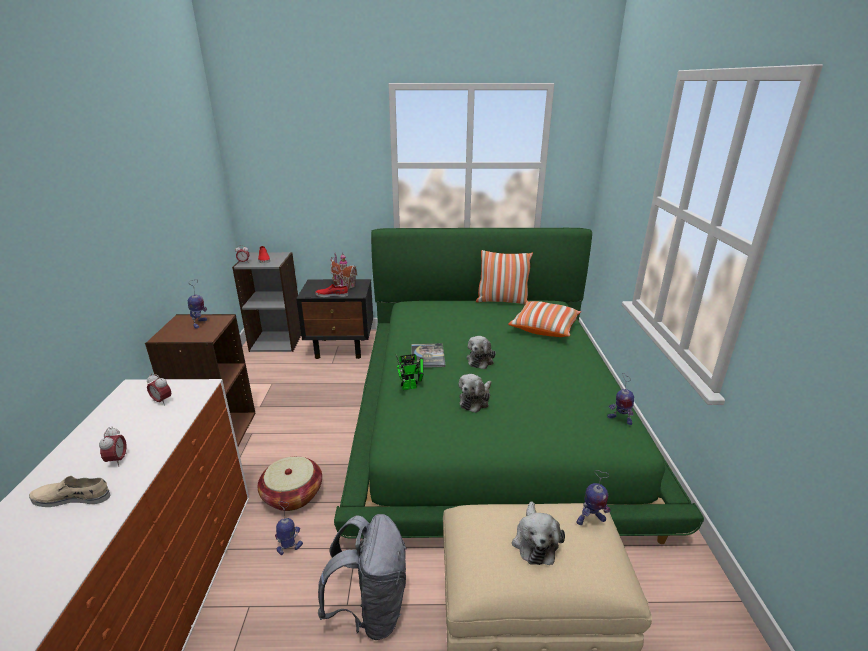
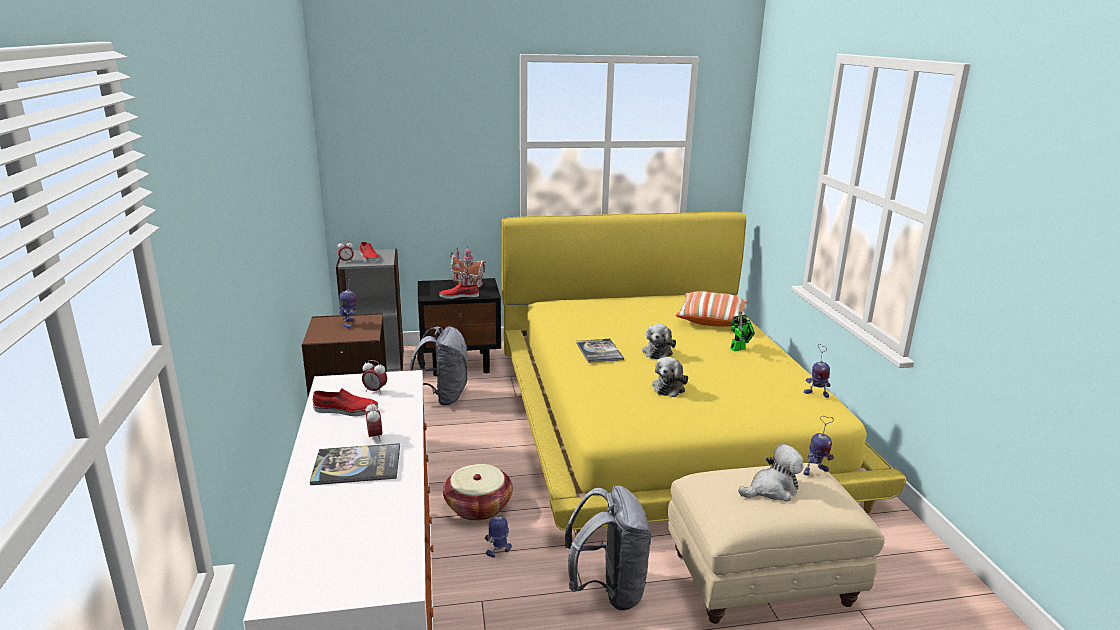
camera: 10 degrees left, 5 degrees down
beige shoe [29,476,111,507] -> book [310,443,400,485]
green bed [334,228,704,544] -> yellow bed [502,212,907,534]
toy robot [396,354,424,390] -> toy robot moved to [730,311,755,351]
pillow [476,250,533,304] -> none
plush toy [512,501,565,565] -> plush toy turned 105 degrees counterclockwise [738,444,803,502]
none -> red shoe [313,388,378,416]
none -> grey backpack [409,326,468,406]

